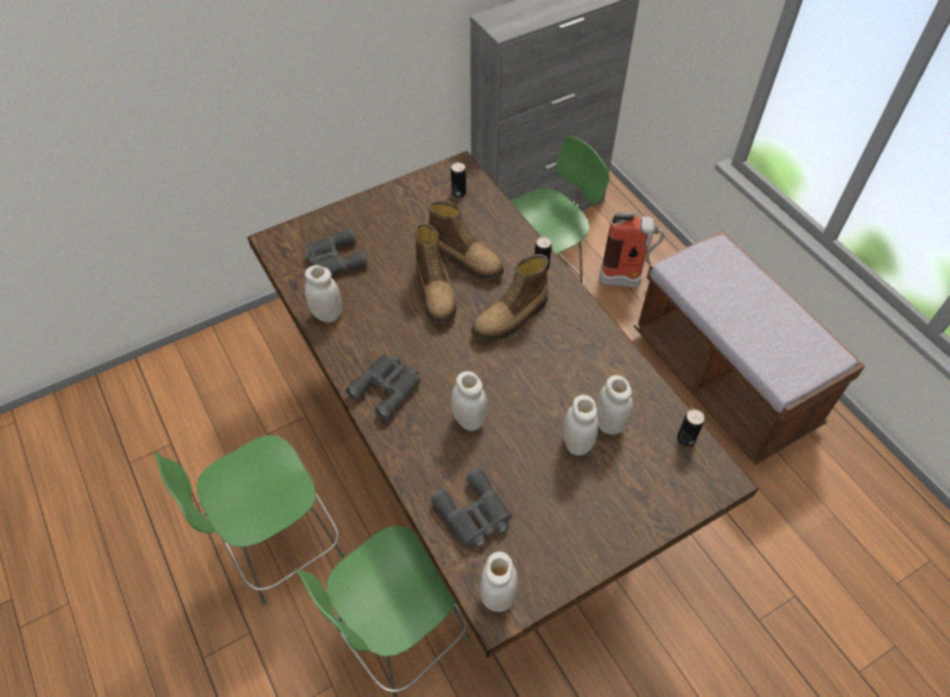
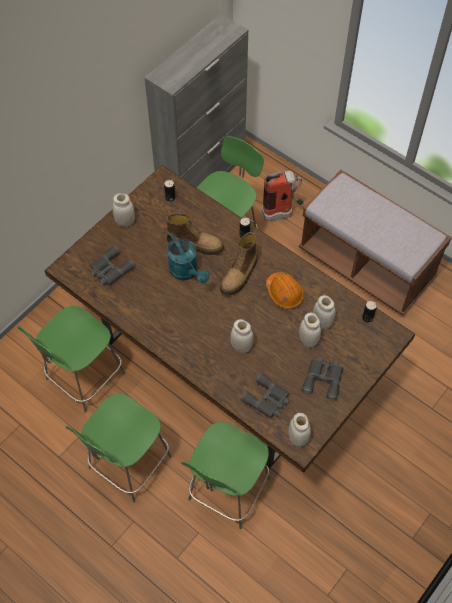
camera: 20 degrees left, 5 degrees up
white jar [305,265,342,322] -> white jar moved to [113,193,135,227]
grey binoculars [345,354,421,421] -> grey binoculars moved to [302,358,343,401]
boot [414,223,457,324] -> turquoise watering can [167,233,209,283]
none -> green chair [18,306,125,412]
none -> orange hard hat [266,272,304,309]

